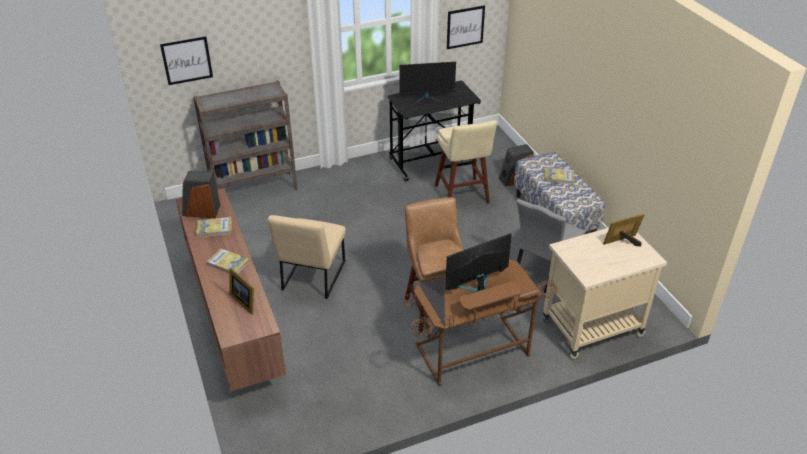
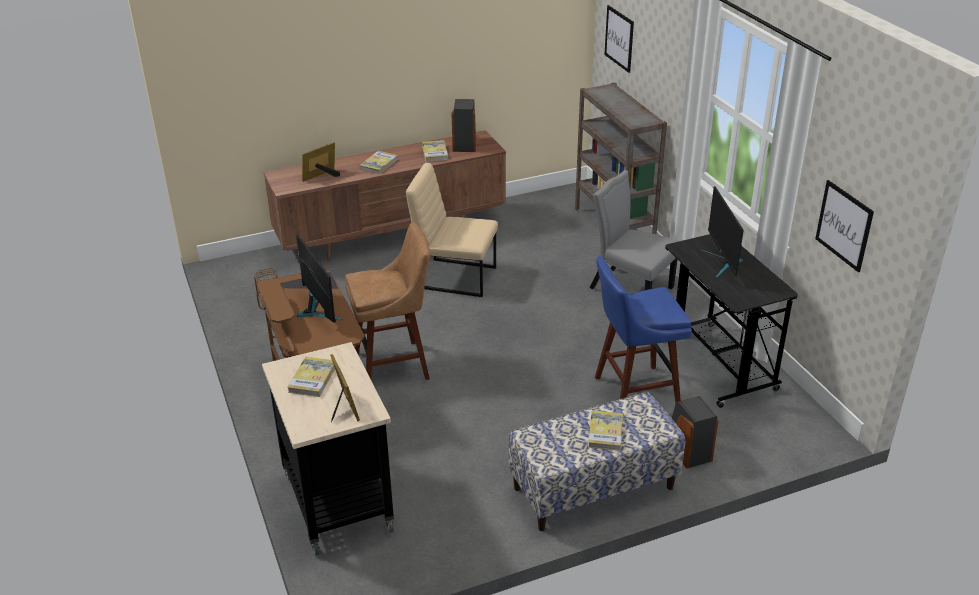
camera: 90 degrees right, 5 degrees down
beige stool [435,120,497,203] -> blue stool [595,256,692,404]
grey chair [517,199,585,293] -> grey chair moved to [589,170,679,290]
beige cart [543,228,667,359] -> black cart [262,342,394,556]
none -> book [288,357,335,397]

